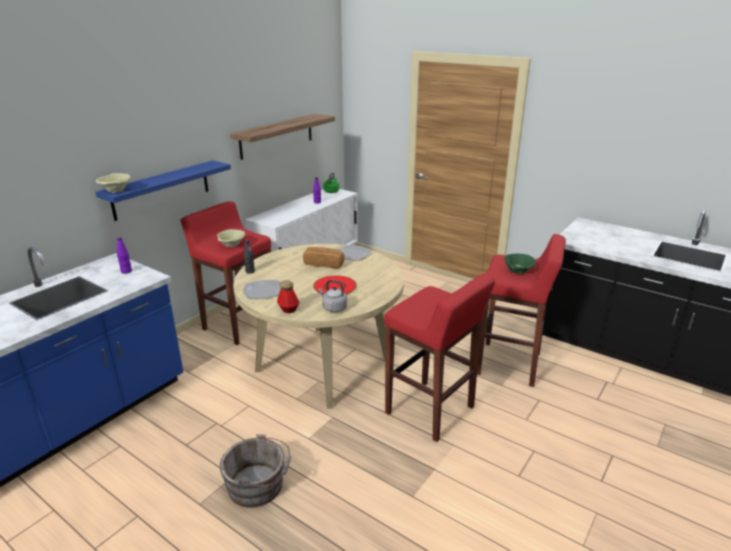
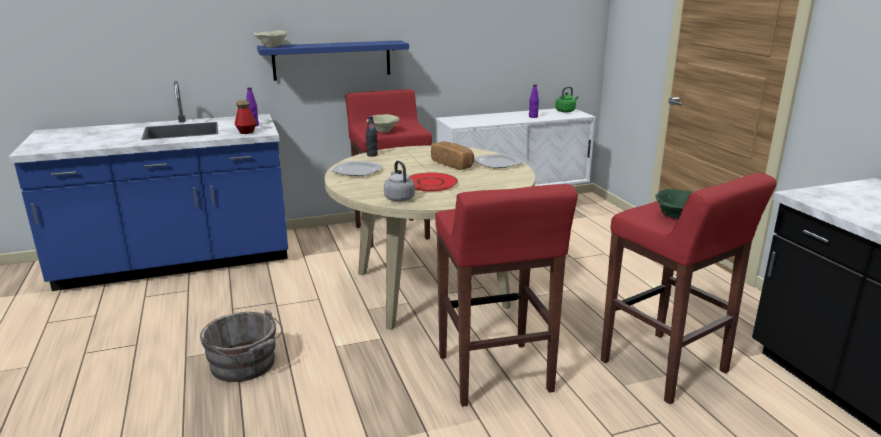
camera: 35 degrees right, 5 degrees down
shelf [230,114,335,160] -> none
bottle [277,280,299,313] -> bottle moved to [235,100,257,134]

